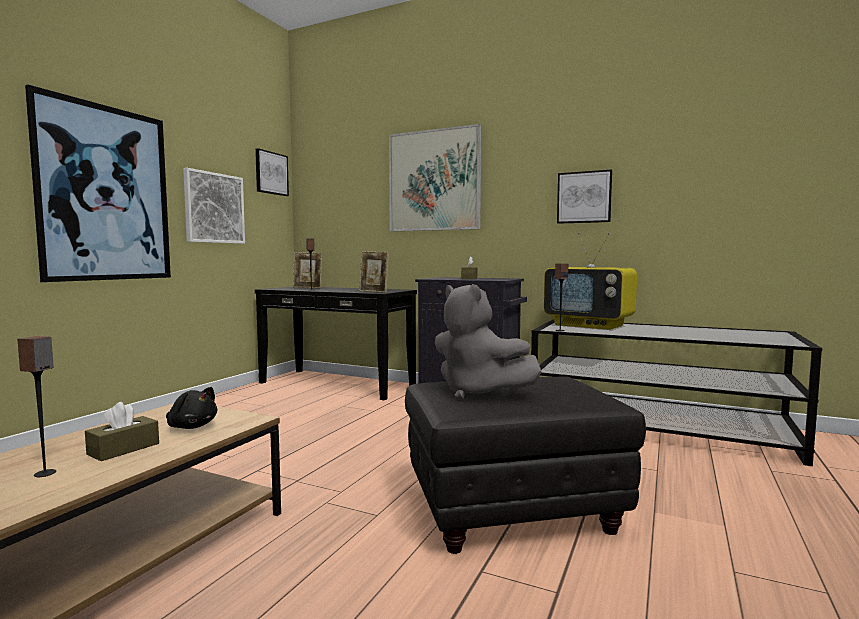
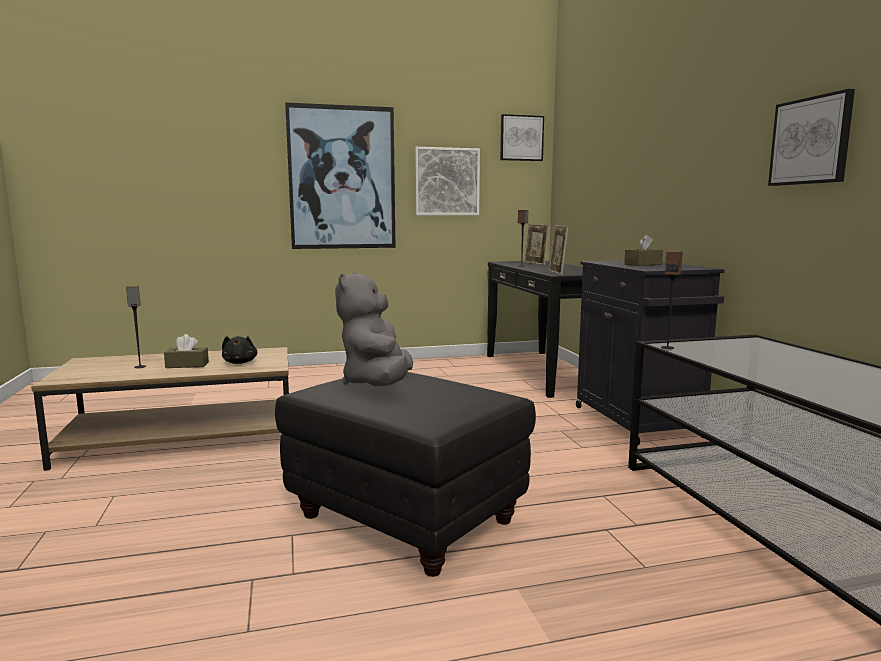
camera: 50 degrees right, 5 degrees up
picture [389,124,481,231] -> none
television [543,233,637,330] -> none

